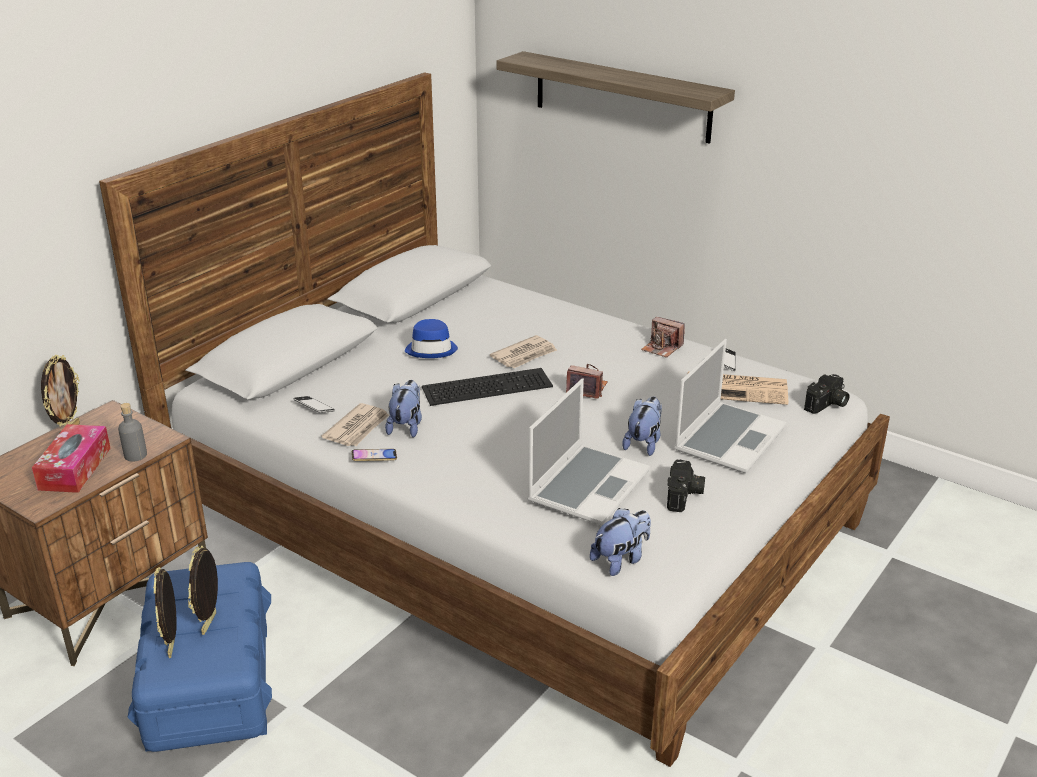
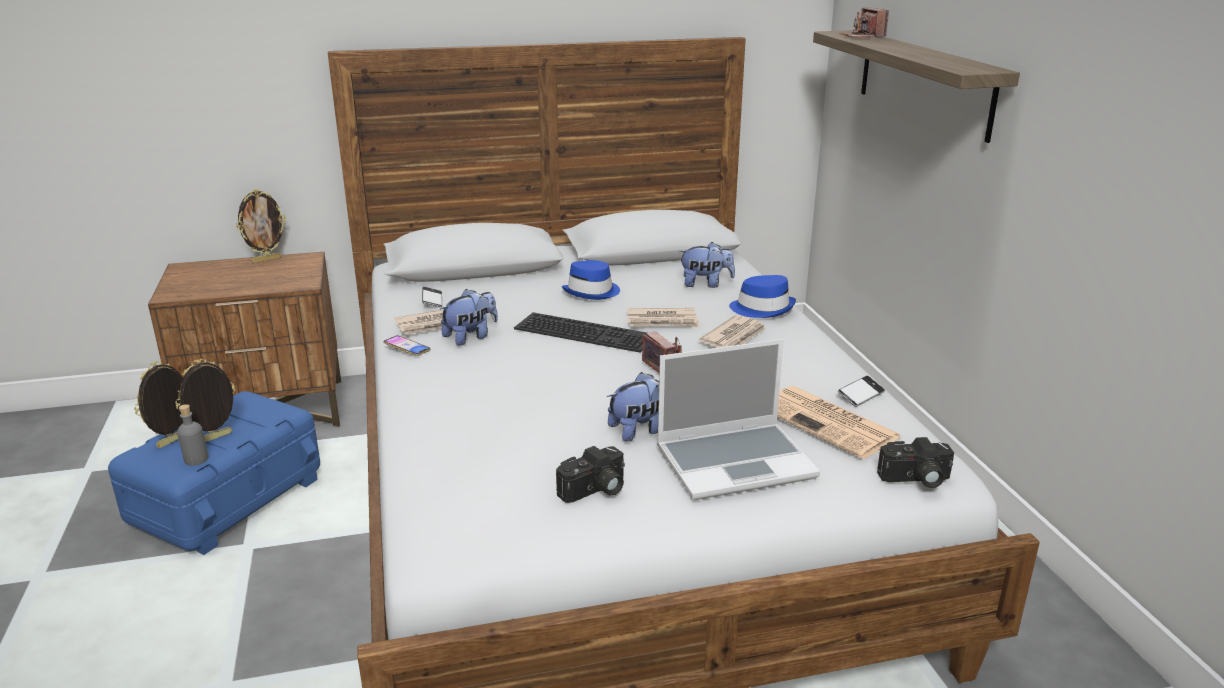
camera: 40 degrees right, 5 degrees down
tissue box [32,424,111,493] -> none
grey bottle [118,403,147,462] -> grey bottle moved to [177,404,209,466]
laptop [528,378,650,525] -> none
plush toy [590,508,651,576] -> plush toy moved to [679,242,735,288]
camera [641,317,685,358] -> camera moved to [840,7,889,38]
none -> newspaper [699,315,766,348]
none -> blue hat [729,275,796,318]

